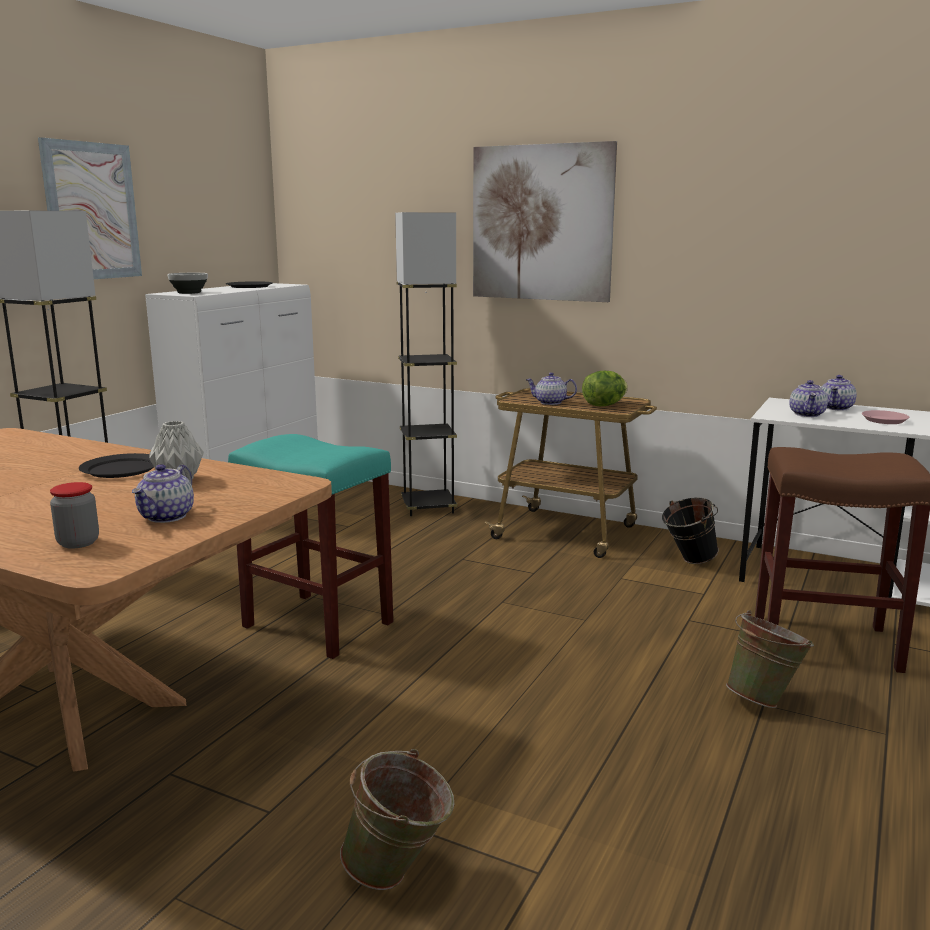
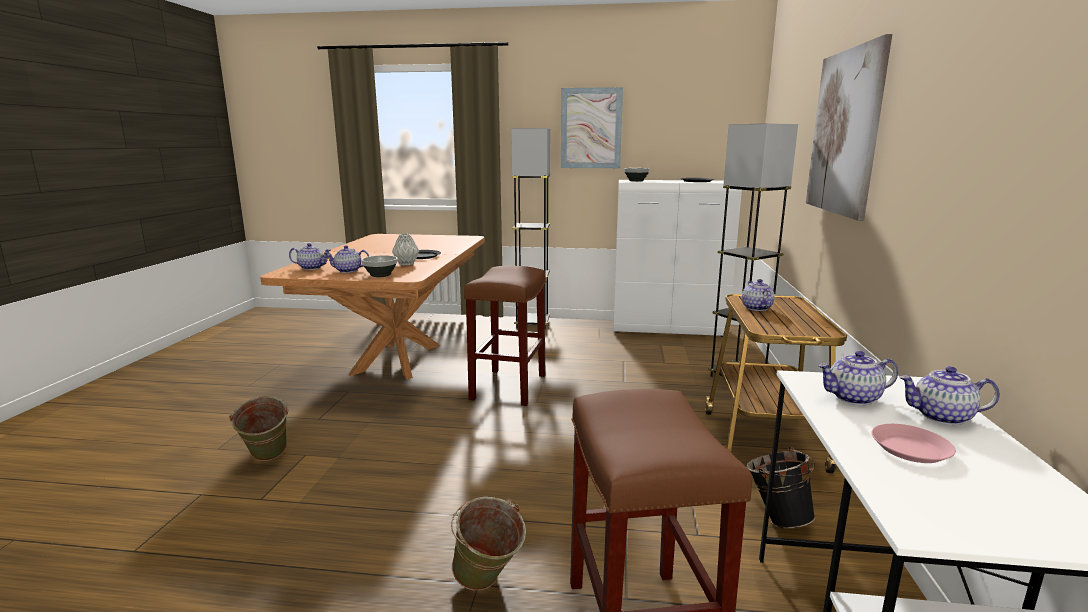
camera: 70 degrees right, 0 degrees up
jar [50,482,99,549] -> teapot [289,243,331,270]
turquoise stool [228,434,393,659] -> brown stool [464,266,546,406]
lettuce [582,371,628,406] -> none
none -> bowl [361,255,397,277]

